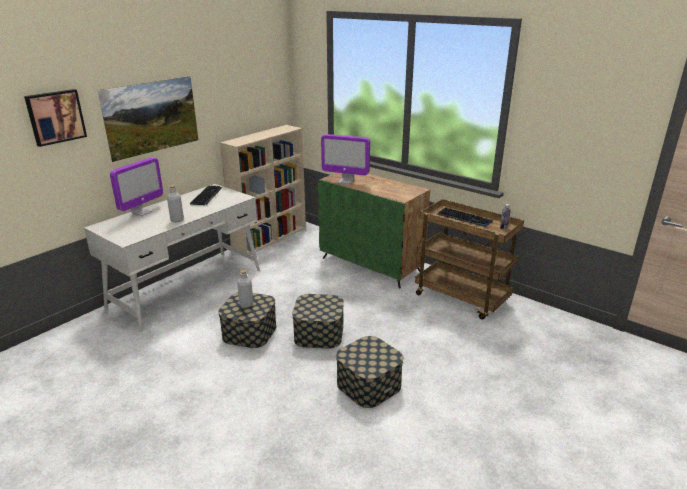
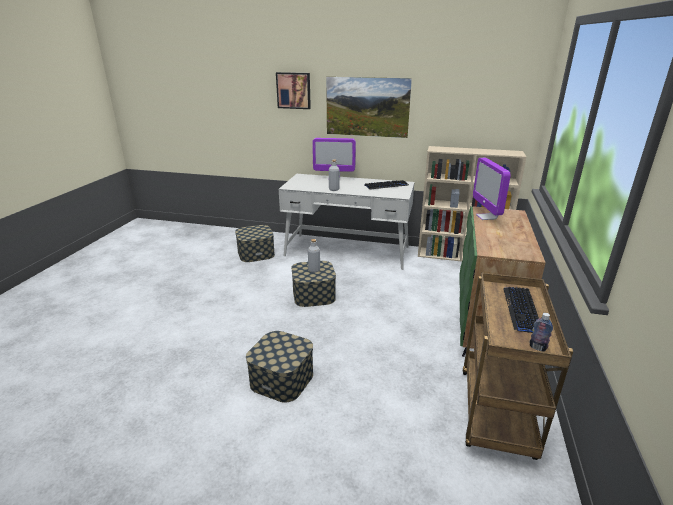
camera: 65 degrees right, 0 degrees up
storage box [292,294,344,349] -> storage box moved to [235,225,275,262]

